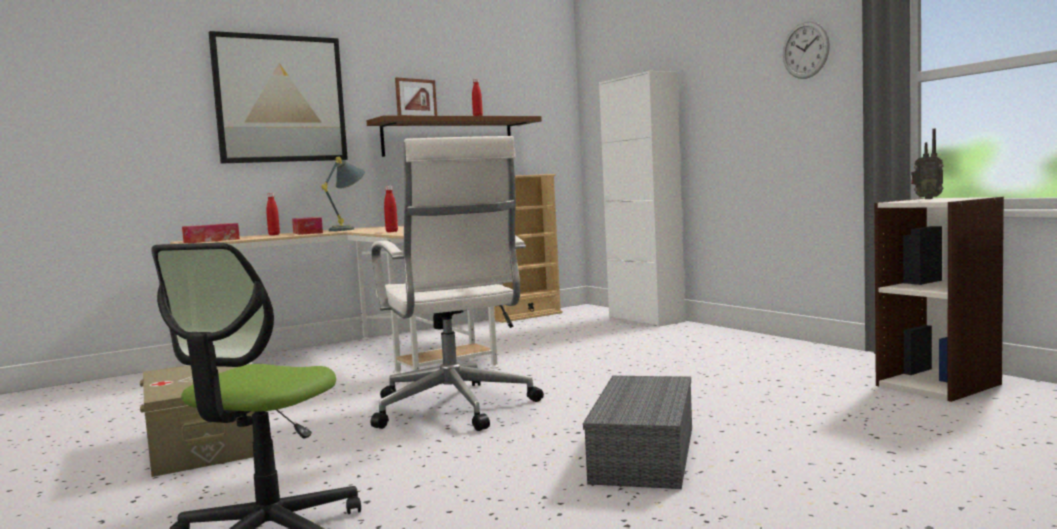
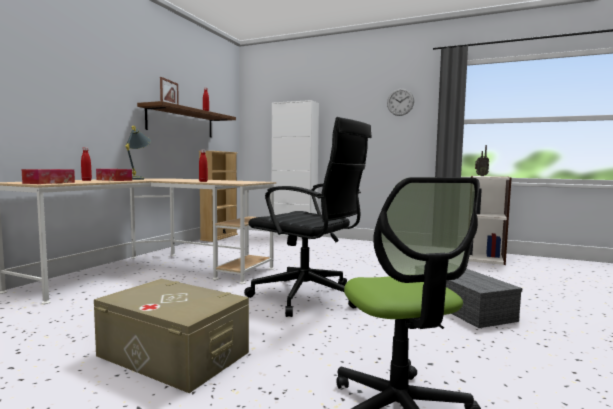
camera: 35 degrees left, 0 degrees up
picture [209,31,348,163] -> none
white office chair [371,136,544,431] -> black office chair [244,117,372,317]

